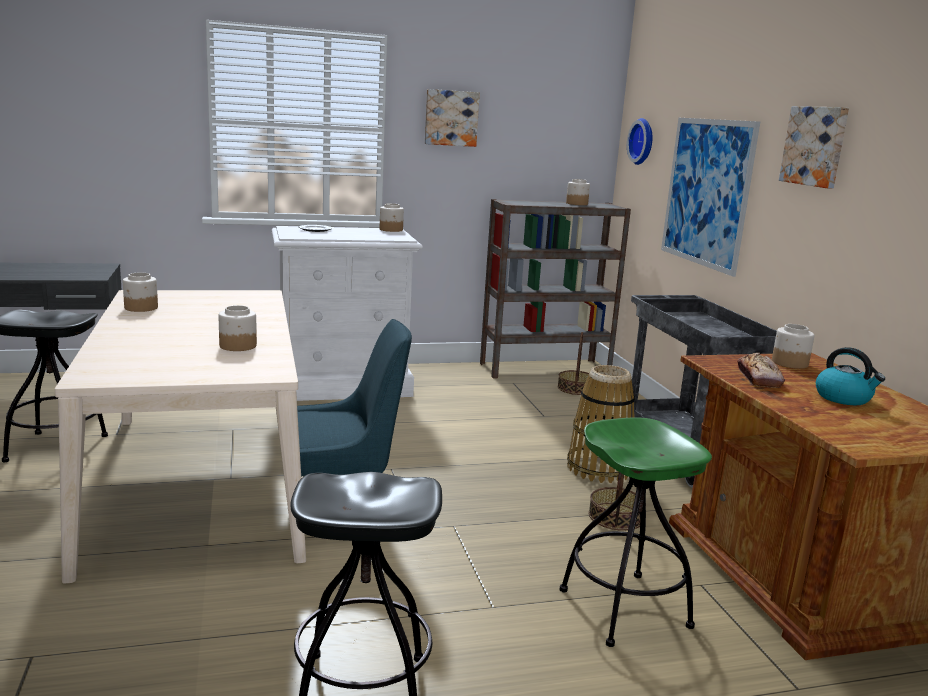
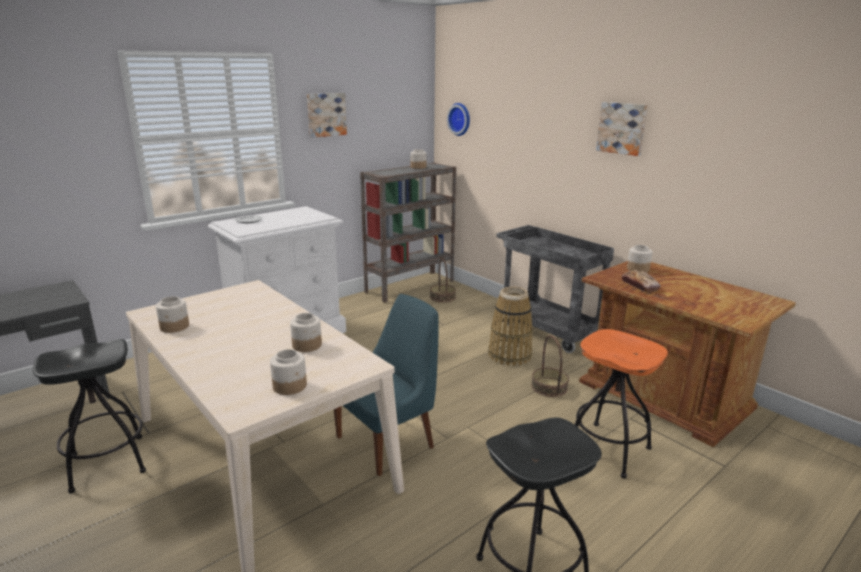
camera: 25 degrees left, 5 degrees up
jar [380,203,404,232] -> jar moved to [270,349,307,395]
green stool [560,418,712,647] -> orange stool [575,329,668,478]
picture [661,118,760,277] -> none
kettle [816,347,885,405] -> none

